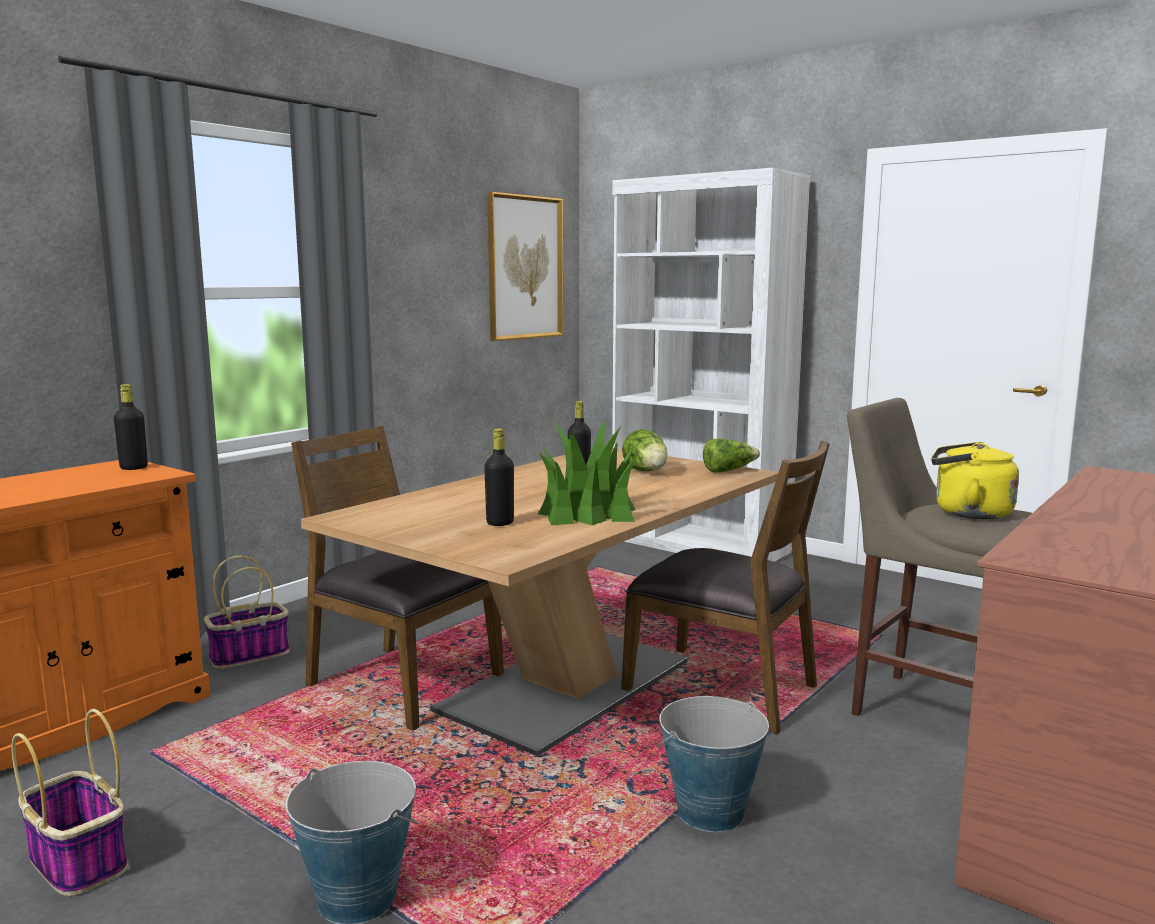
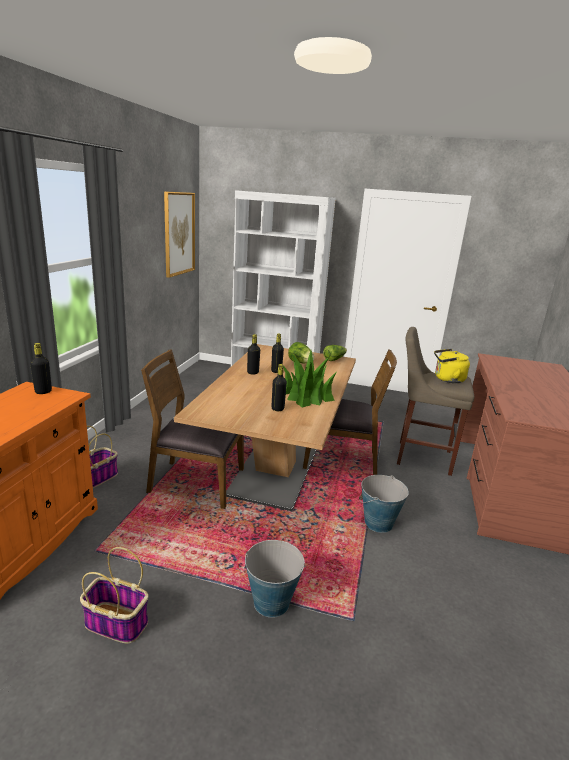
camera: 25 degrees left, 10 degrees up
none -> black bottle [247,334,260,374]

